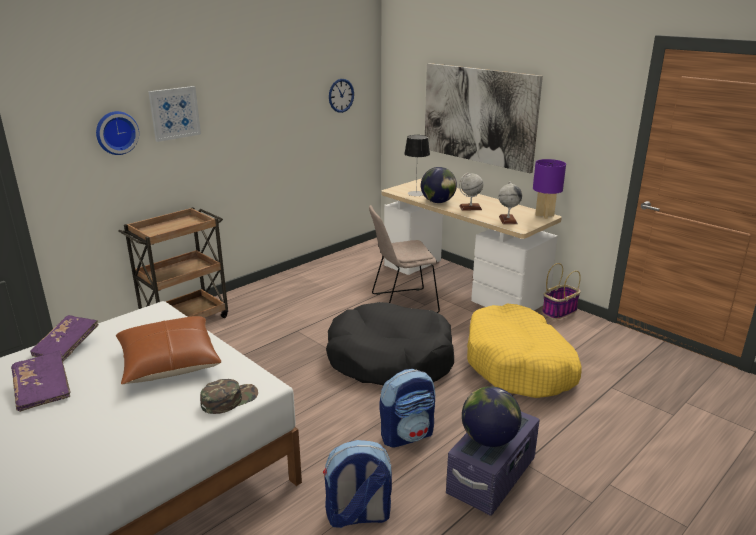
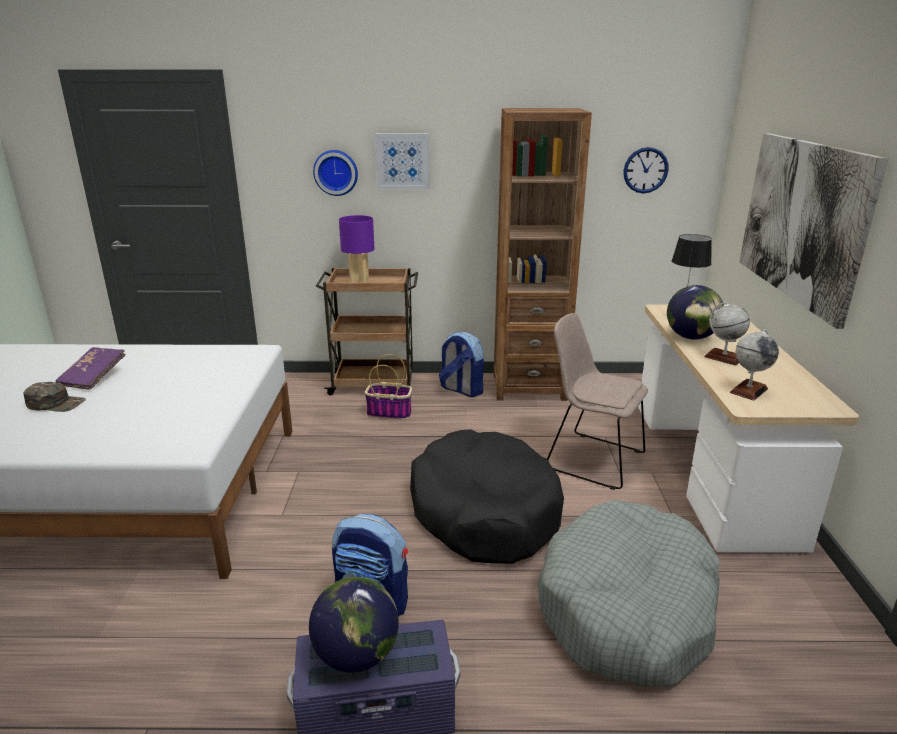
camera: 45 degrees right, 0 degrees up
purple book [30,315,99,362] -> none
brown pillow [116,316,221,384] -> none
green cap [200,379,258,414] -> green cap moved to [23,382,86,412]
backpack [323,440,392,528] -> backpack moved to [439,332,484,397]
yellow dog bed [467,304,581,398] -> grey dog bed [538,500,720,687]
purple table lamp [533,159,566,219] -> purple table lamp moved to [339,215,374,283]
basket [542,263,581,320] -> basket moved to [365,354,412,420]
none -> brown bookcase [494,108,592,401]

